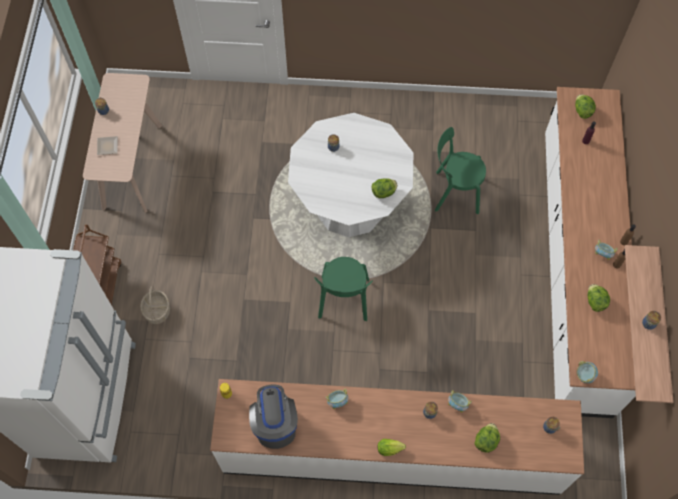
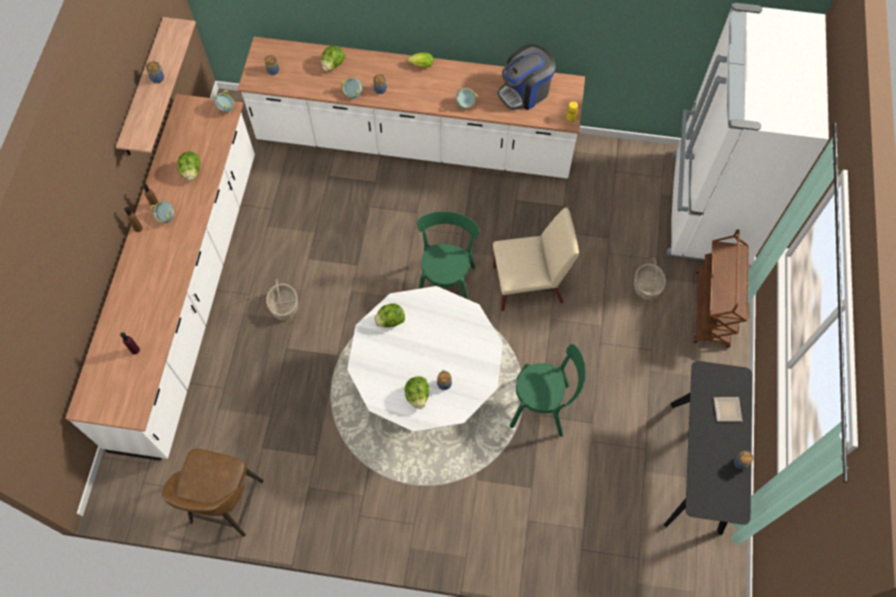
camera: 175 degrees left, 0 degrees up
beige console table [83,73,162,213] -> black console table [664,361,752,535]
coffee machine [249,384,298,449] -> coffee machine turned 60 degrees clockwise [497,44,556,110]
green chair [435,127,486,214] -> green chair moved to [510,344,586,437]
lettuce [575,94,596,119] -> lettuce moved to [405,376,429,409]
none -> brown stool [162,449,263,537]
none -> basket [266,278,298,320]
none -> beige chair [493,208,579,311]

